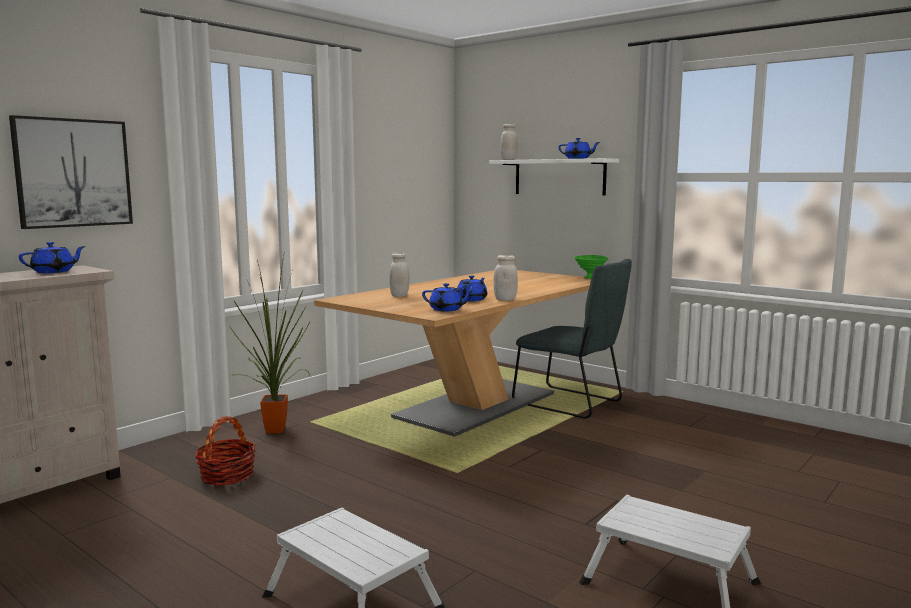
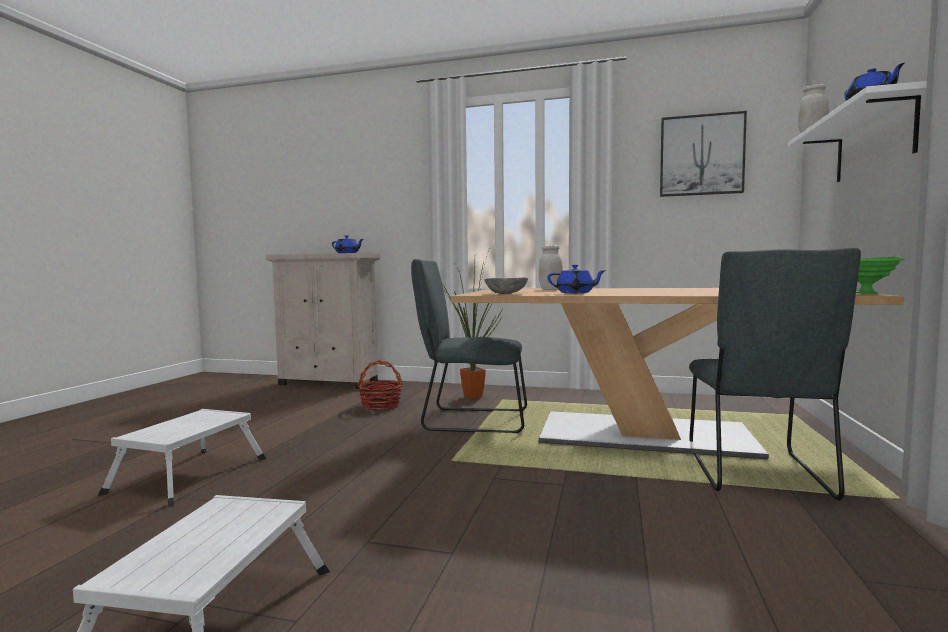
camera: 65 degrees right, 5 degrees down
picture [9,115,133,229] -> picture moved to [660,111,747,197]
blue teapot [422,283,474,311] -> grey bowl [484,277,528,294]
white jar [494,255,518,301] -> none
none -> grey chair [411,259,527,433]

